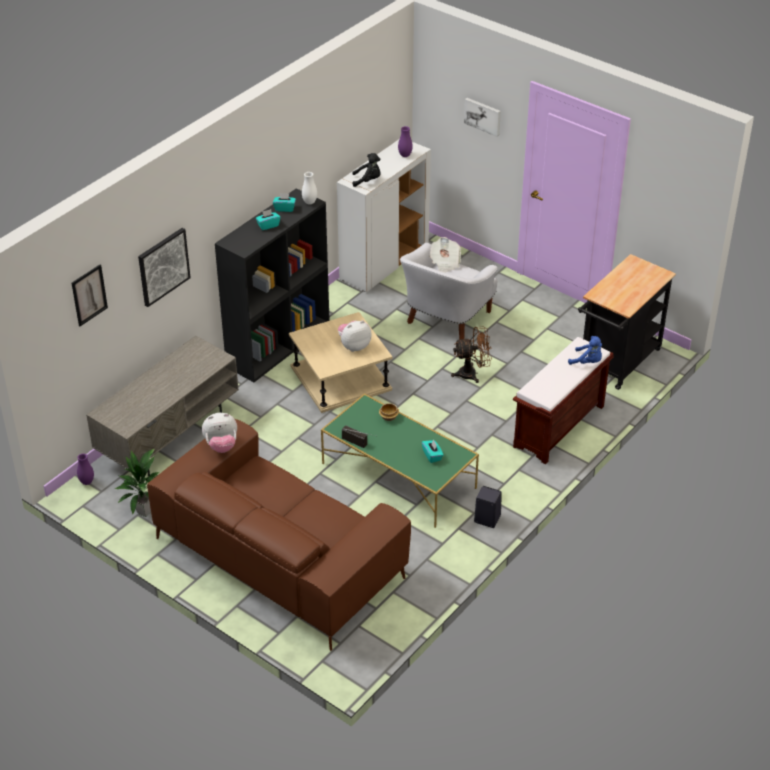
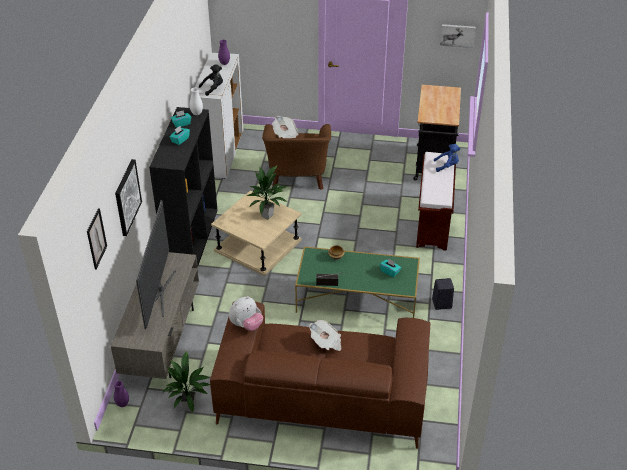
camera: 30 degrees left, 0 degrees up
plush toy [338,320,372,352] -> potted plant [247,166,288,220]
white armchair [400,243,498,340] -> brown armchair [262,124,331,190]
brown fan [451,326,492,383] -> none
picture [464,98,501,137] -> picture moved to [440,24,475,48]
none -> television [136,200,176,329]
none -> newspaper [309,320,341,351]

